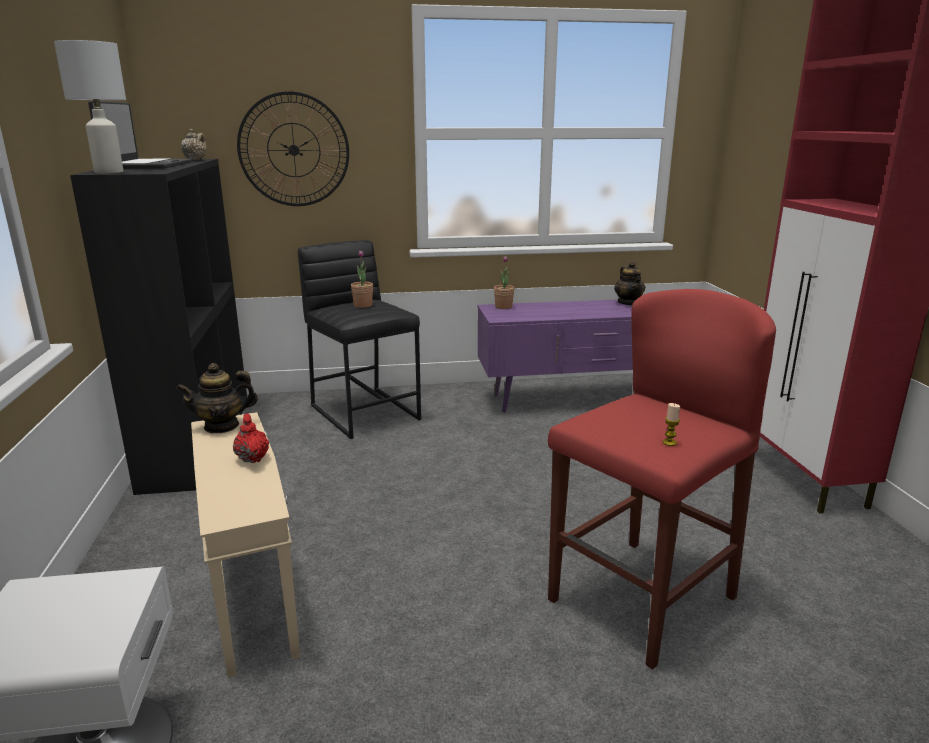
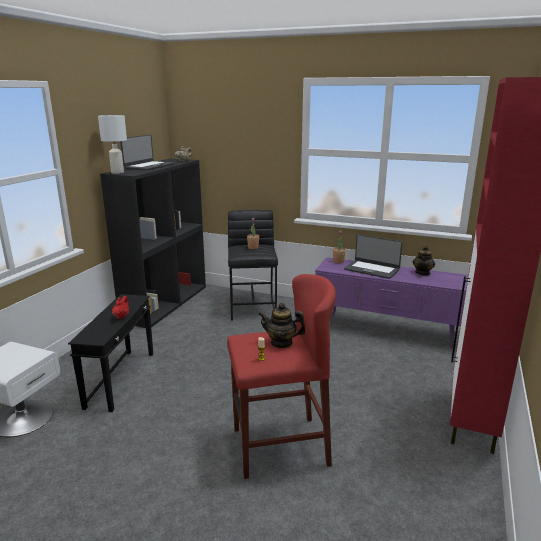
camera: 30 degrees right, 0 degrees up
teapot [176,363,258,433] -> teapot moved to [258,303,305,348]
beige side table [191,412,300,678] -> black side table [68,294,153,412]
wall clock [237,91,349,206] -> none
none -> laptop [344,234,403,279]

